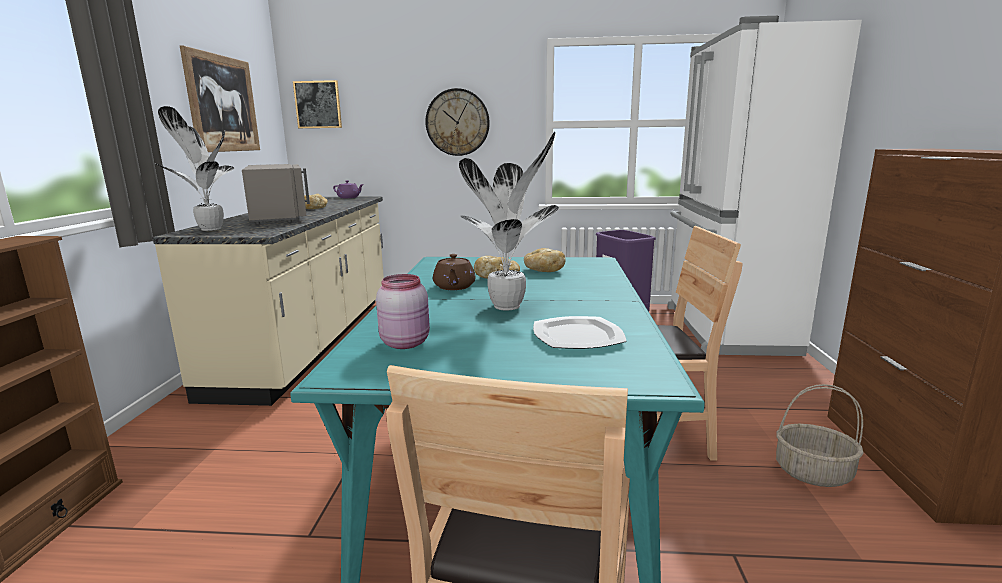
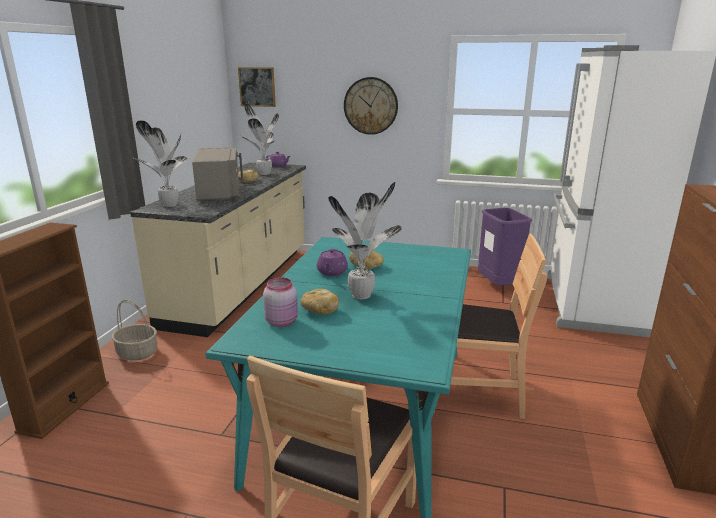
camera: 10 degrees right, 5 degrees up
picture [180,46,260,152] -> none
brown teapot [433,254,476,290] -> purple teapot [317,249,348,276]
bread [524,248,566,272] -> bread moved to [300,289,339,314]
plate [533,316,626,349] -> none
basket [776,384,864,487] -> basket moved to [112,300,158,361]
none -> potted plant [240,103,279,175]

